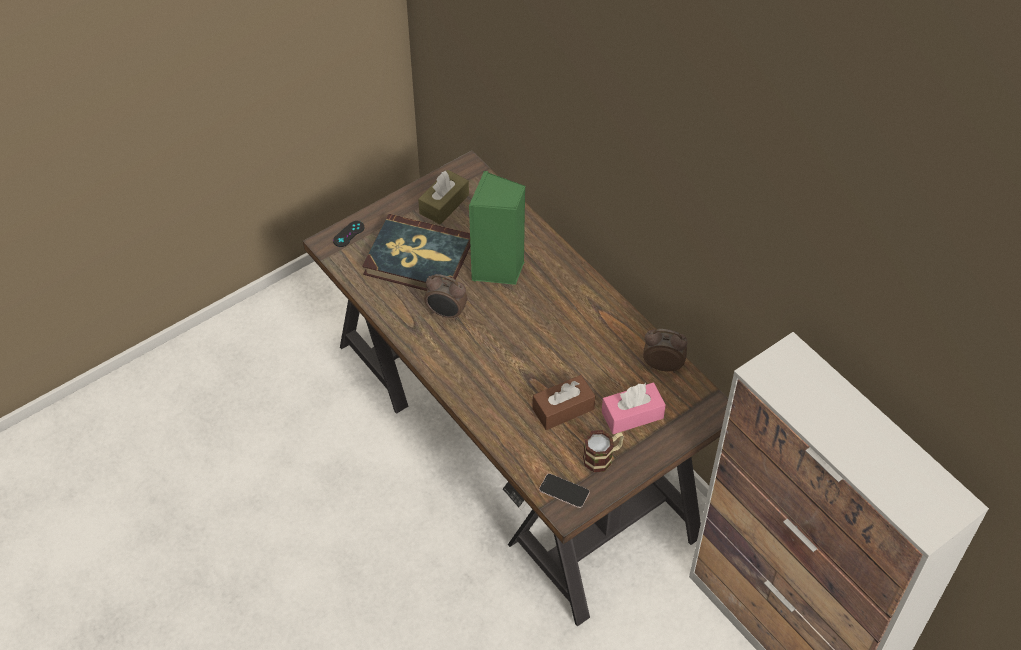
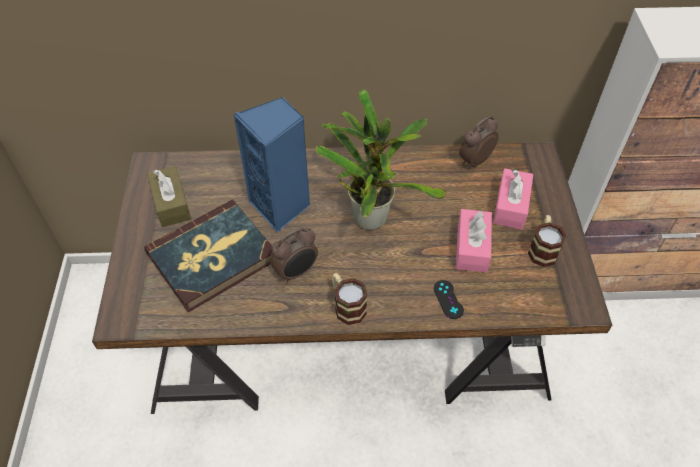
camera: 55 degrees left, 0 degrees up
black game controller [333,221,364,247] -> black game controller moved to [434,280,464,319]
green speaker [469,171,525,285] -> blue speaker [234,97,310,232]
brown tissue box [532,375,595,430] -> pink tissue box [456,209,492,272]
phone [539,473,590,508] -> none
none -> potted plant [315,89,447,230]
none -> mug [332,273,368,325]

